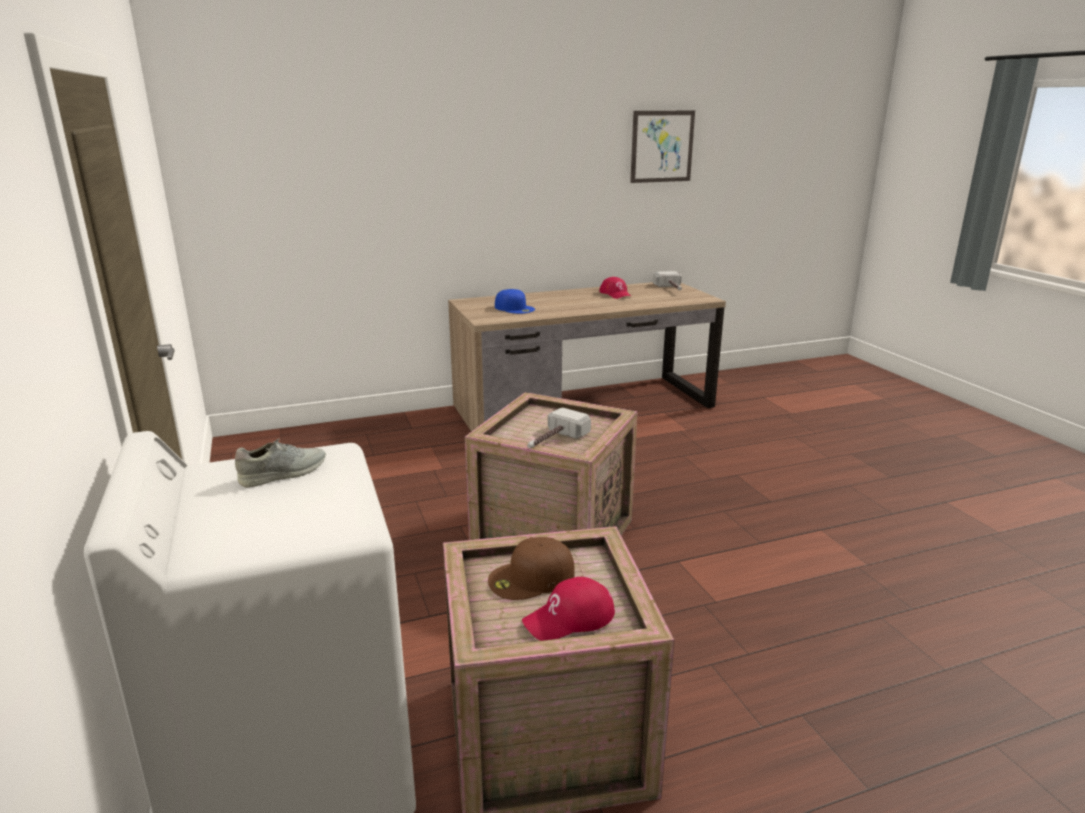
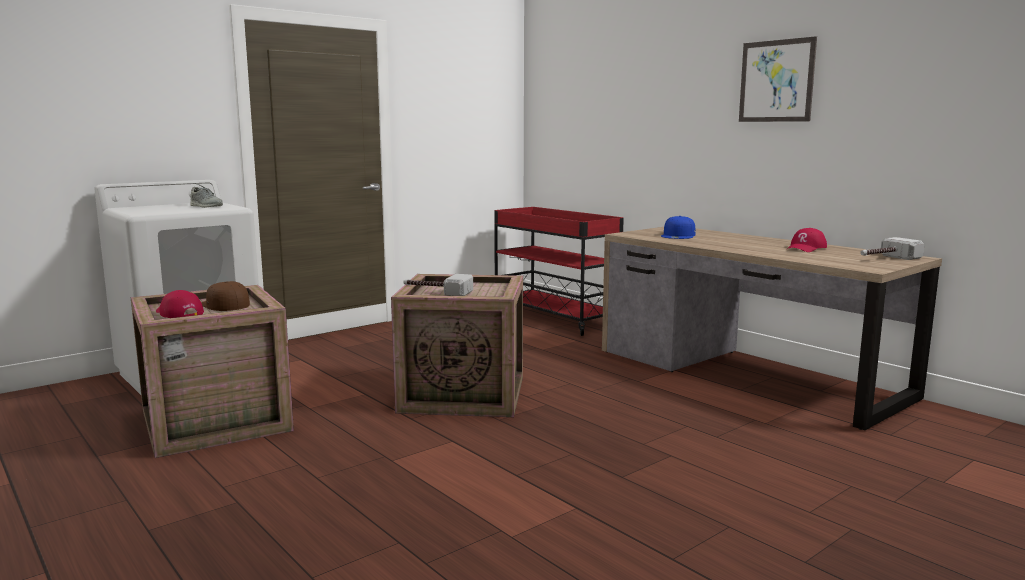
camera: 70 degrees right, 10 degrees down
picture [630,111,695,183] -> picture moved to [739,36,817,122]
none -> red cart [494,207,624,336]

